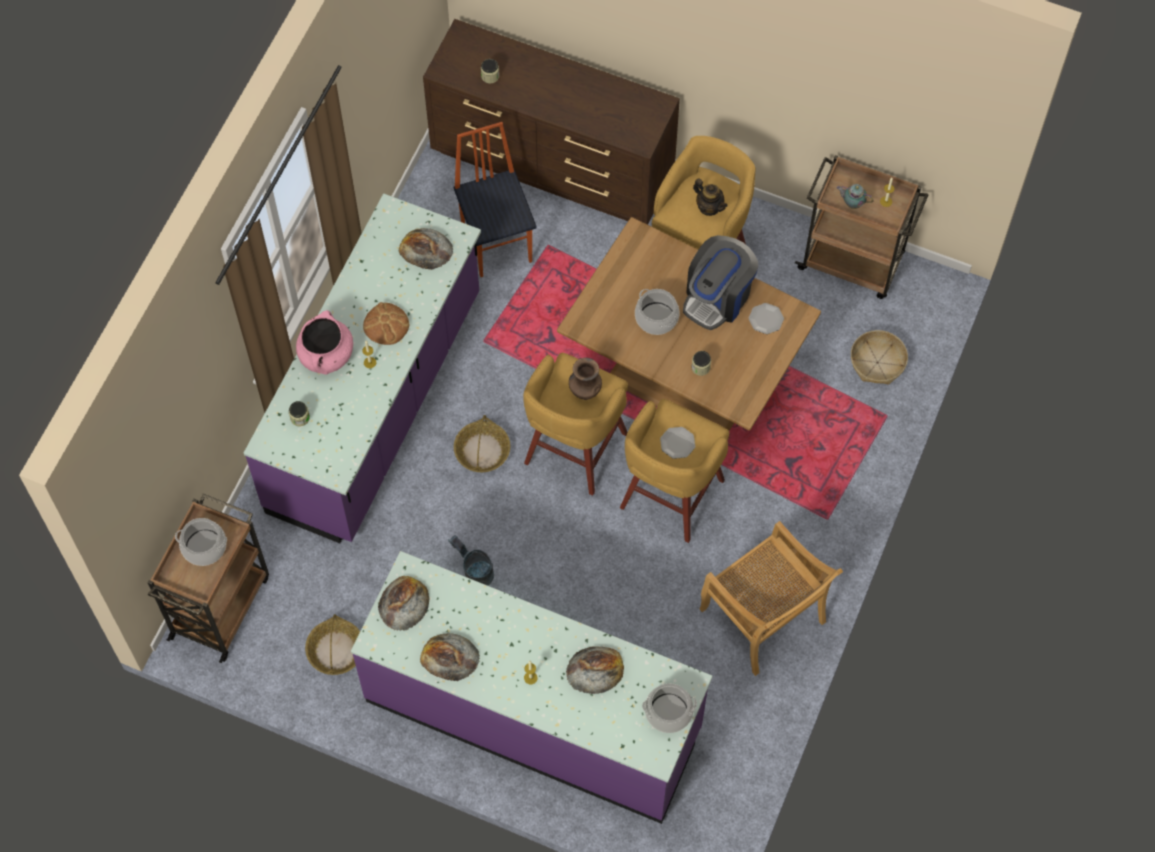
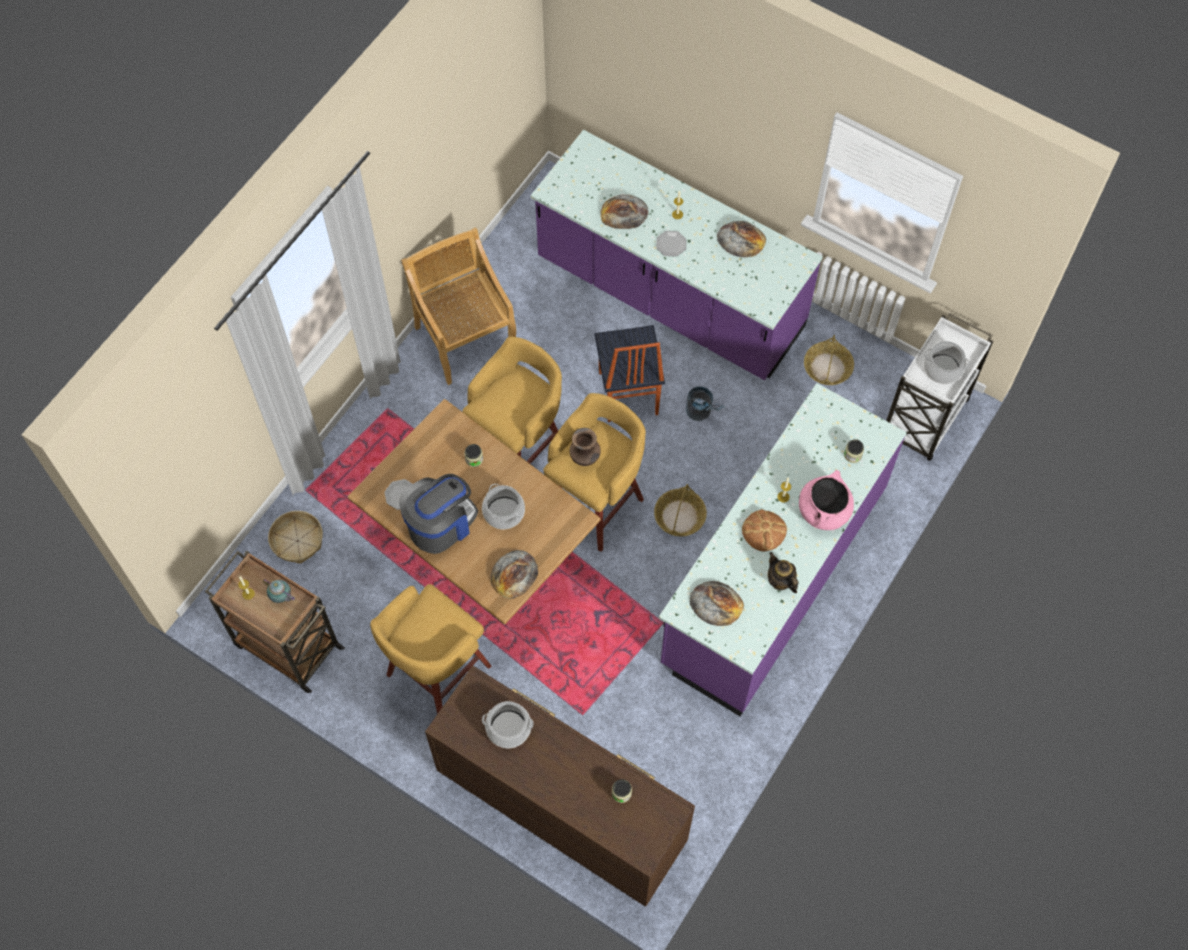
camera: 170 degrees left, 0 degrees up
brown cart [148,494,269,663] -> white cart [886,312,993,461]
bread [378,576,429,631] -> bread moved to [491,550,538,599]
chair [453,122,537,277] -> chair moved to [595,325,665,422]
cooking pot [642,683,697,733] -> cooking pot moved to [482,701,534,748]
plate [660,427,695,459] -> plate moved to [656,231,687,257]
teapot [693,179,728,216] -> teapot moved to [768,552,799,593]

